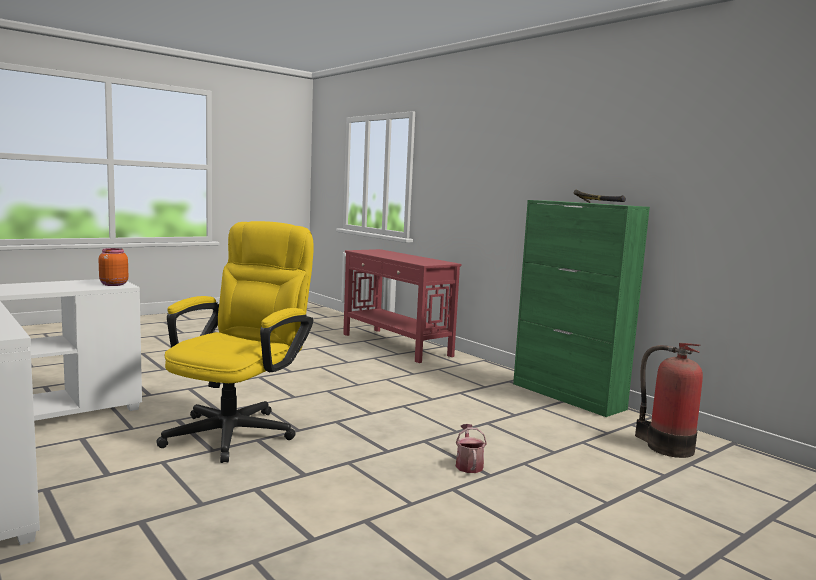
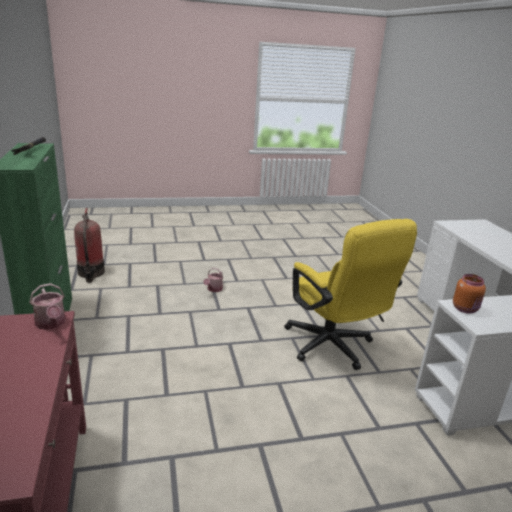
camera: 155 degrees left, 15 degrees up
yellow office chair [156,221,314,463] -> yellow office chair turned 75 degrees counterclockwise [284,219,417,370]
none -> watering can [29,283,66,330]

